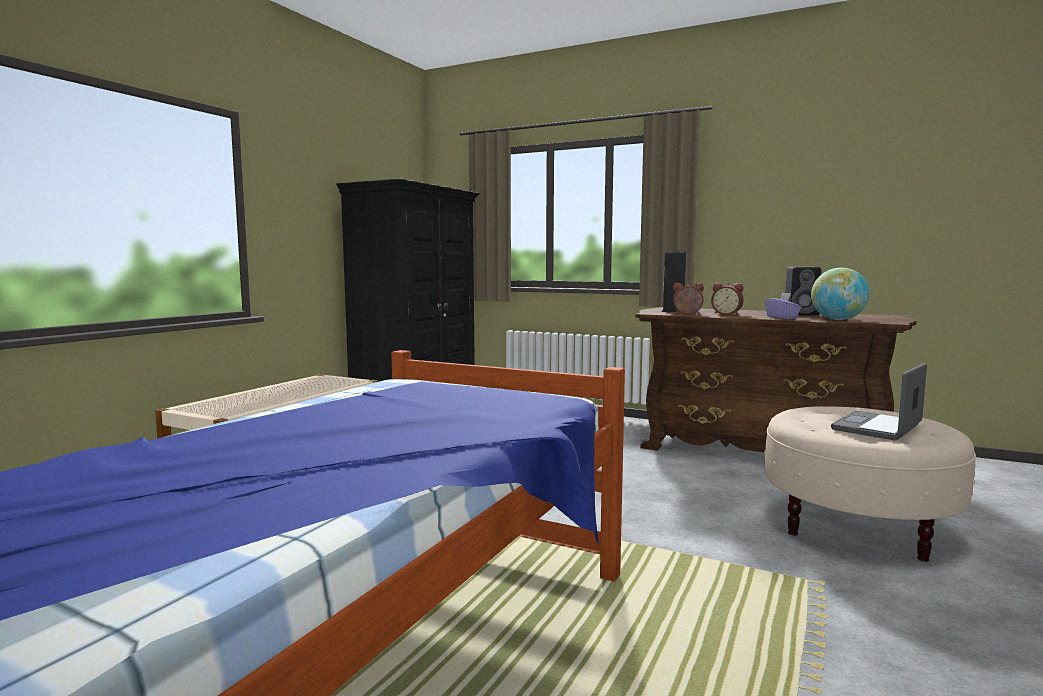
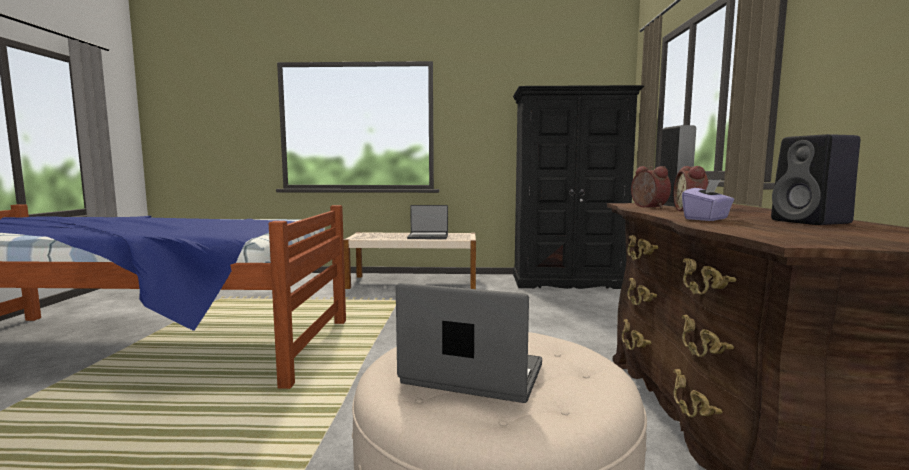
camera: 65 degrees right, 0 degrees up
globe [811,268,870,320] -> none
none -> laptop [407,205,448,239]

